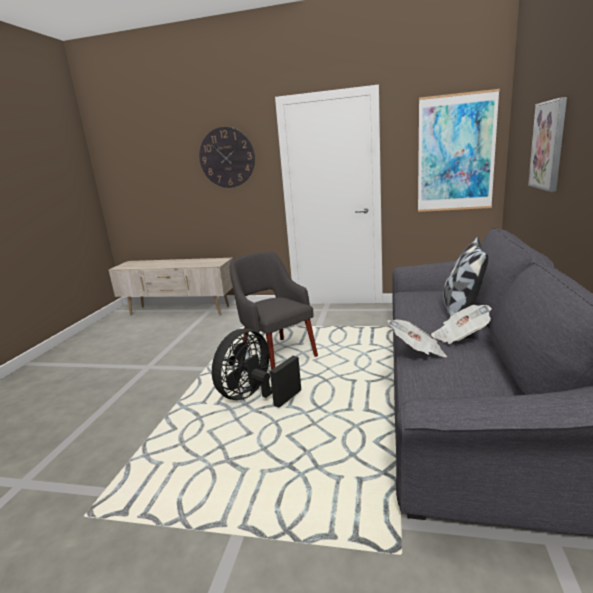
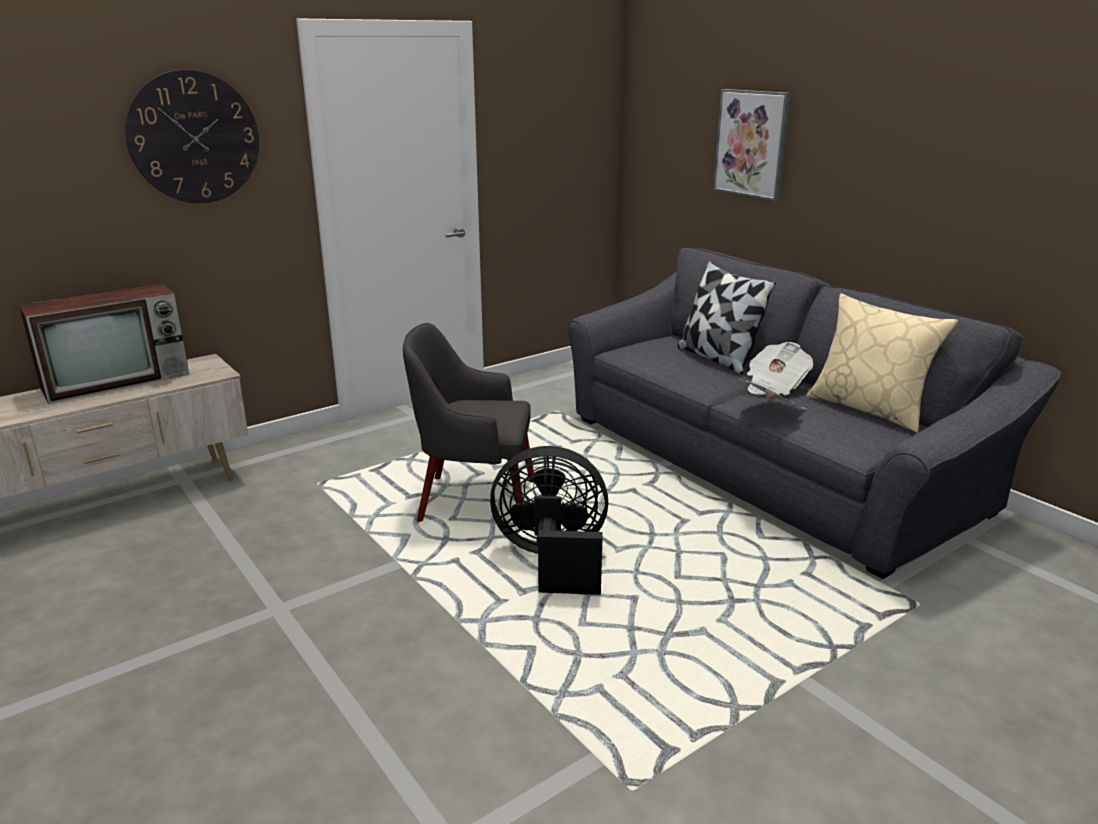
camera: 50 degrees left, 5 degrees up
black fan [212,328,301,408] -> black fan turned 105 degrees clockwise [490,446,608,595]
picture [418,89,500,212] -> none
none -> television [19,283,189,404]
none -> beige pillow [806,294,958,433]

